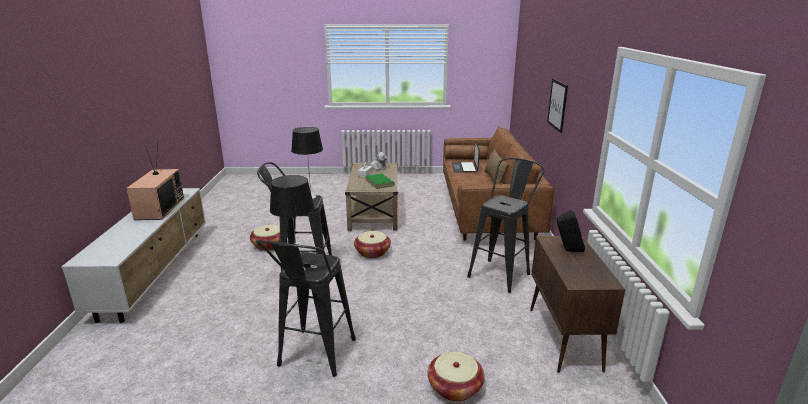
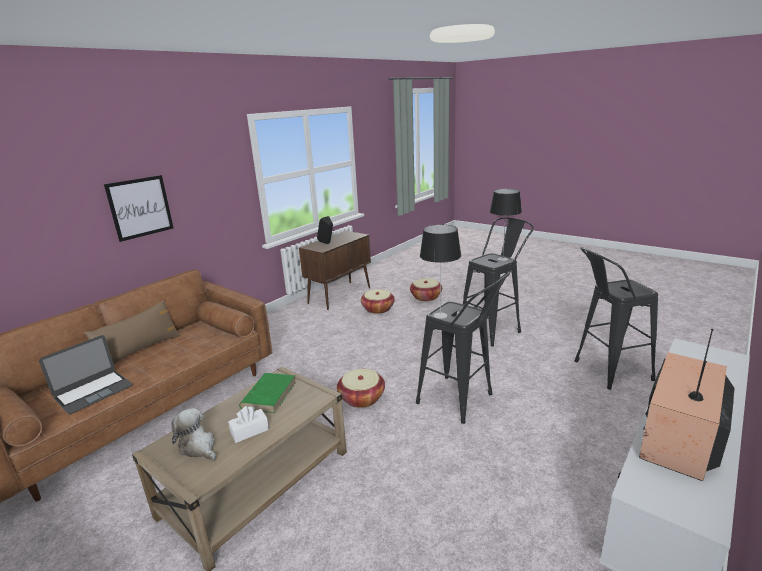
camera: 140 degrees left, 0 degrees up
basket [250,224,280,251] -> basket moved to [361,289,395,314]
black stool [467,158,545,293] -> black stool moved to [575,247,658,390]

